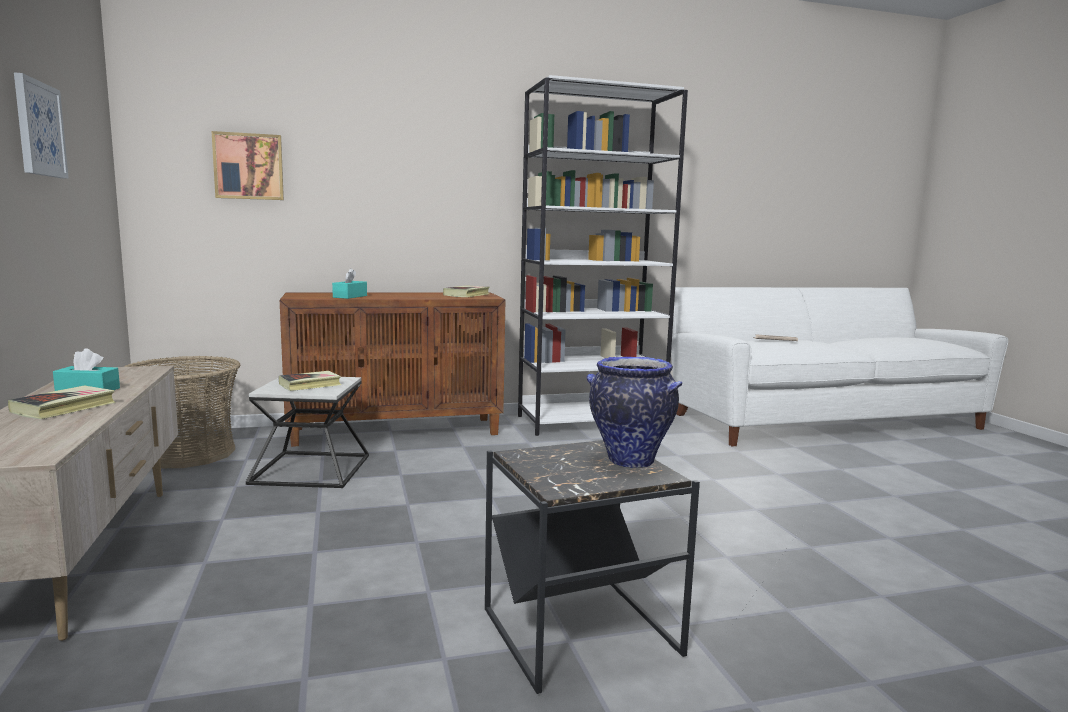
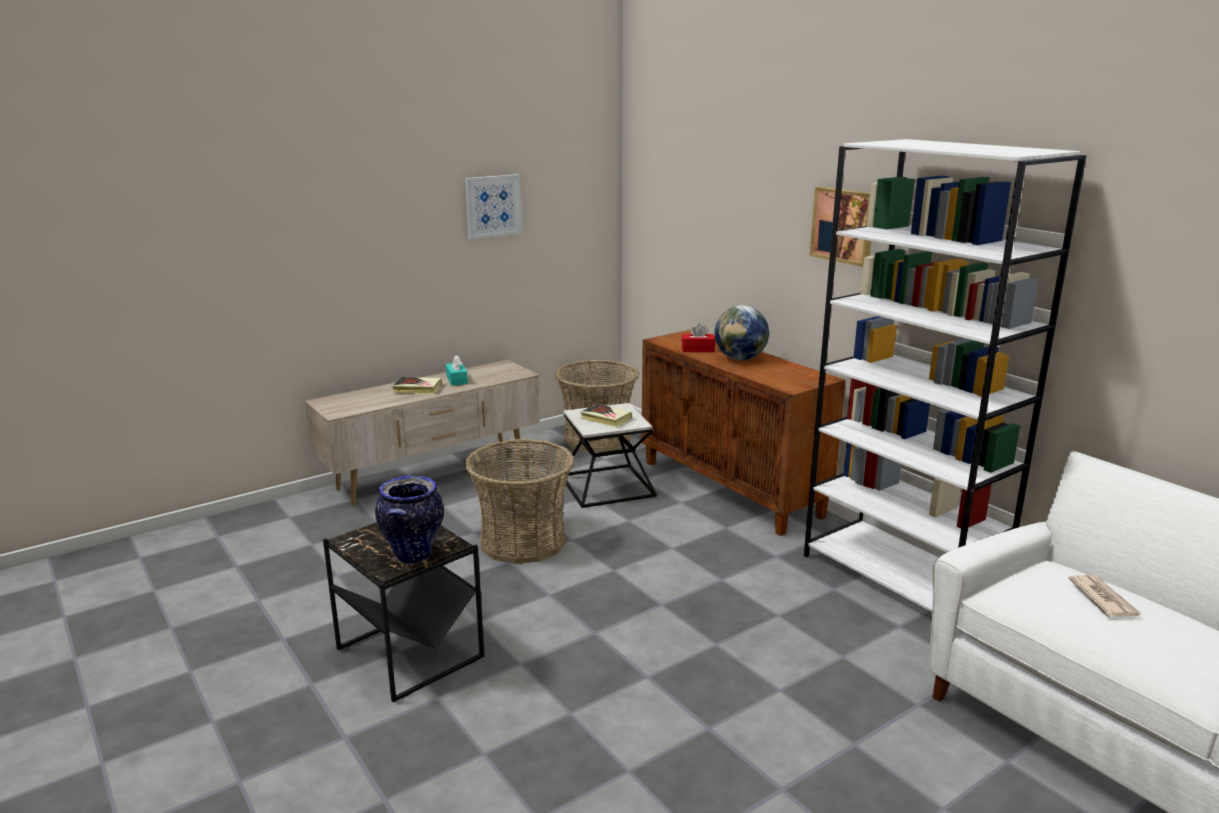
camera: 70 degrees right, 10 degrees up
picture [212,131,284,200] -> picture moved to [810,187,871,267]
turquoise tissue box [332,268,367,299] -> red tissue box [682,323,715,352]
book [443,286,490,297] -> none
none -> basket [465,439,574,564]
none -> globe [715,305,769,360]

